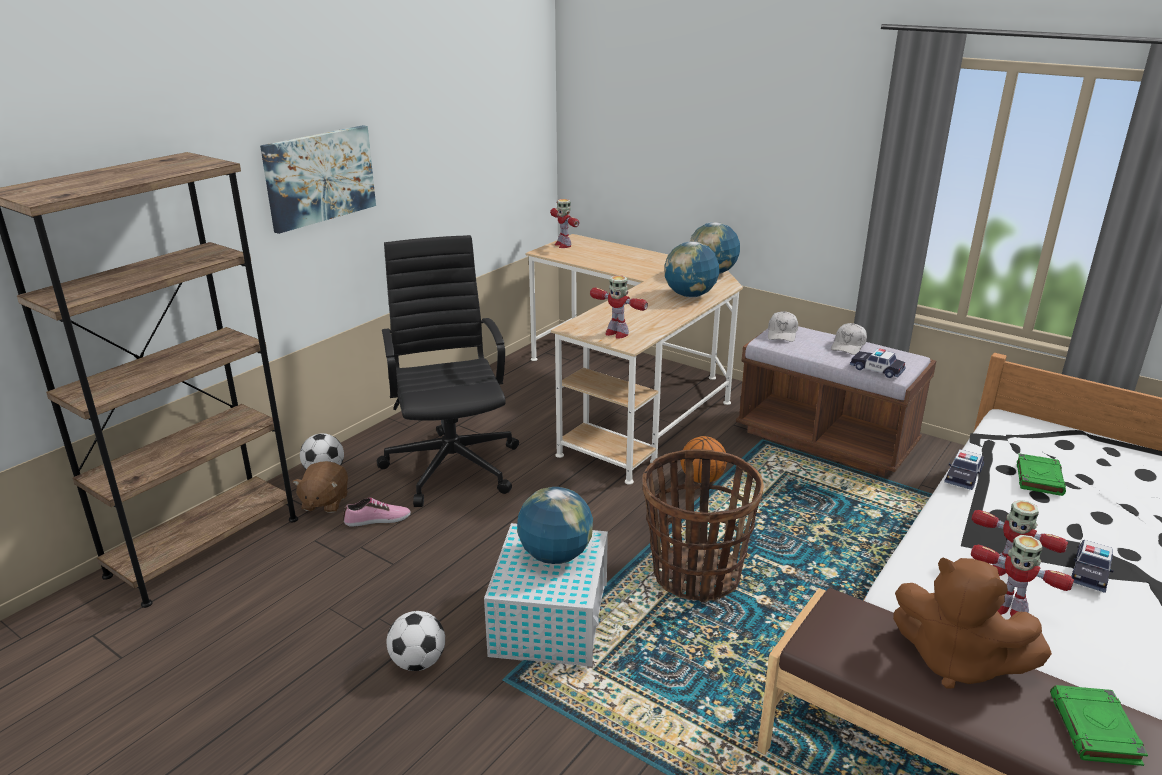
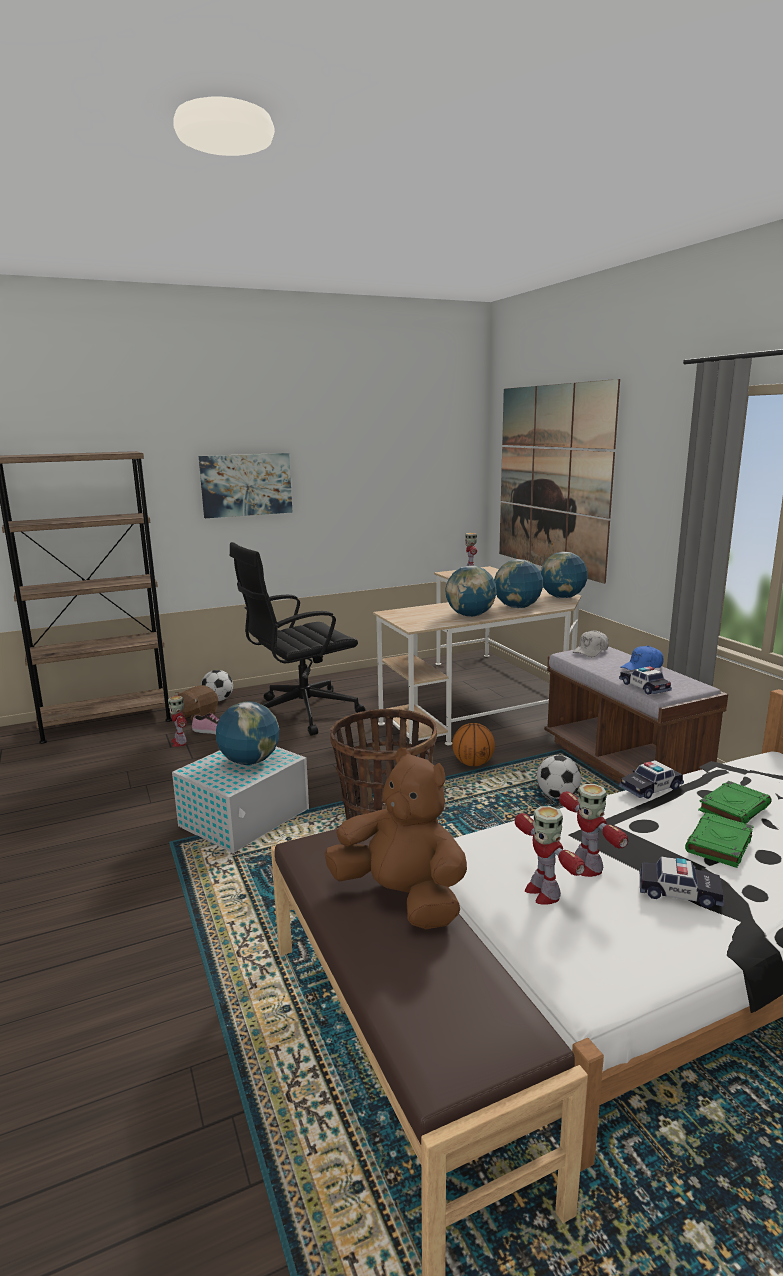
camera: 30 degrees right, 10 degrees down
black office chair [377,235,519,507] -> black office chair turned 135 degrees counterclockwise [230,542,365,736]
football [386,611,445,671] -> football moved to [537,755,581,799]
toy robot [590,275,648,339] -> toy robot moved to [168,696,187,747]
white cap [831,323,867,355] -> blue cap [620,646,663,670]
brown plush toy [893,557,1052,689] -> brown plush toy turned 150 degrees clockwise [324,748,467,929]
green book [1050,685,1148,766] -> green book moved to [685,813,753,868]
toy car [1071,540,1114,593] -> toy car turned 135 degrees counterclockwise [640,856,724,908]
none -> globe [445,565,497,617]
none -> picture [499,379,620,584]

